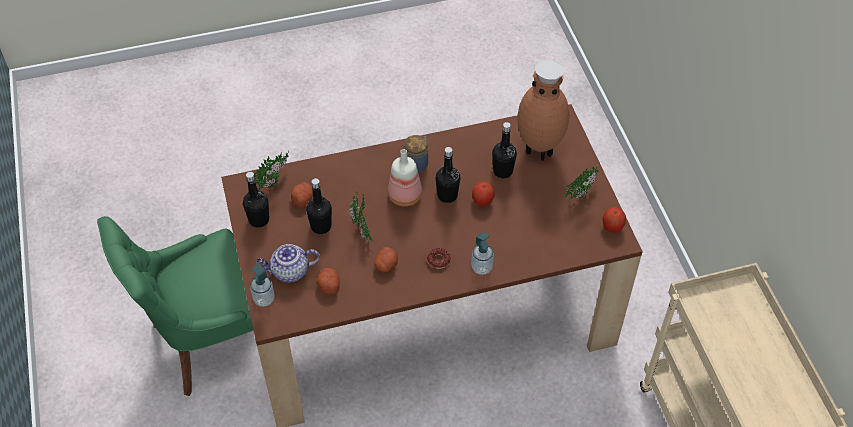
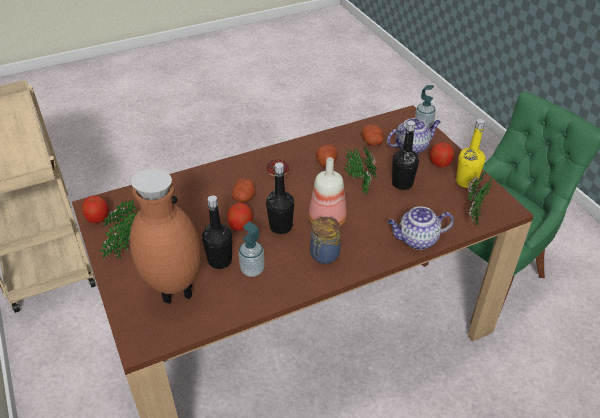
camera: 170 degrees right, 10 degrees down
black bottle [243,172,269,228] -> yellow bottle [456,119,486,188]
potato [291,182,313,207] -> potato moved to [232,178,256,203]
soap dispenser [471,232,494,275] -> soap dispenser moved to [238,221,265,277]
none -> teapot [388,206,454,250]
none -> apple [430,142,454,167]

